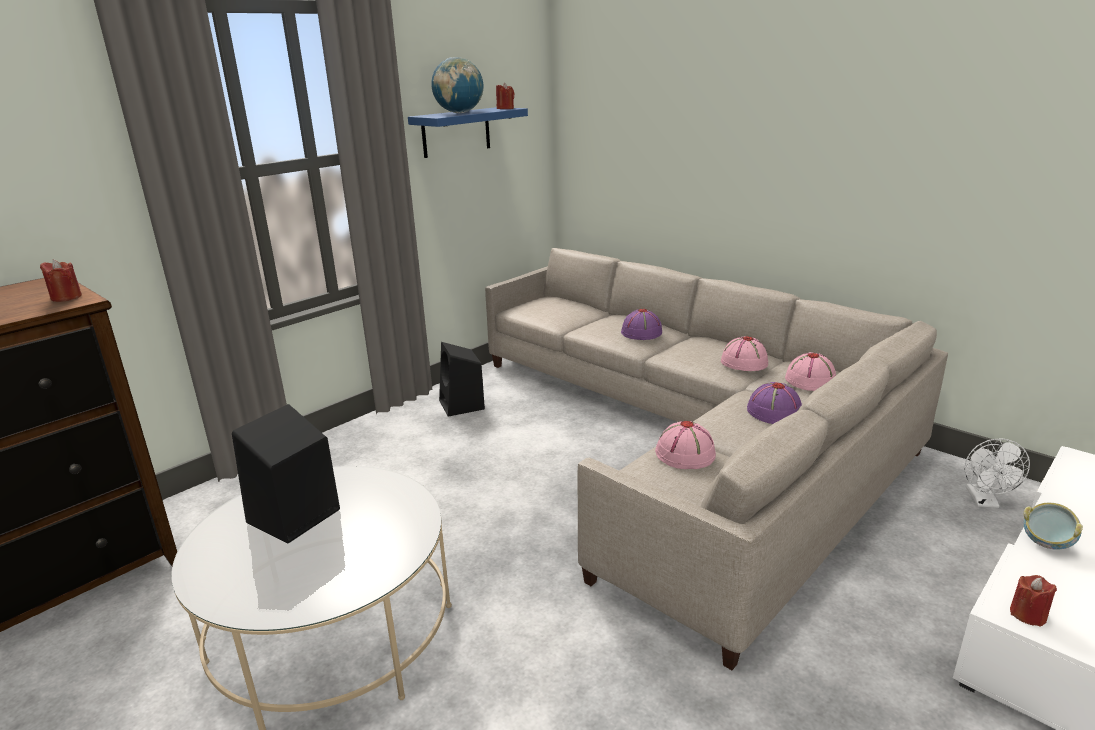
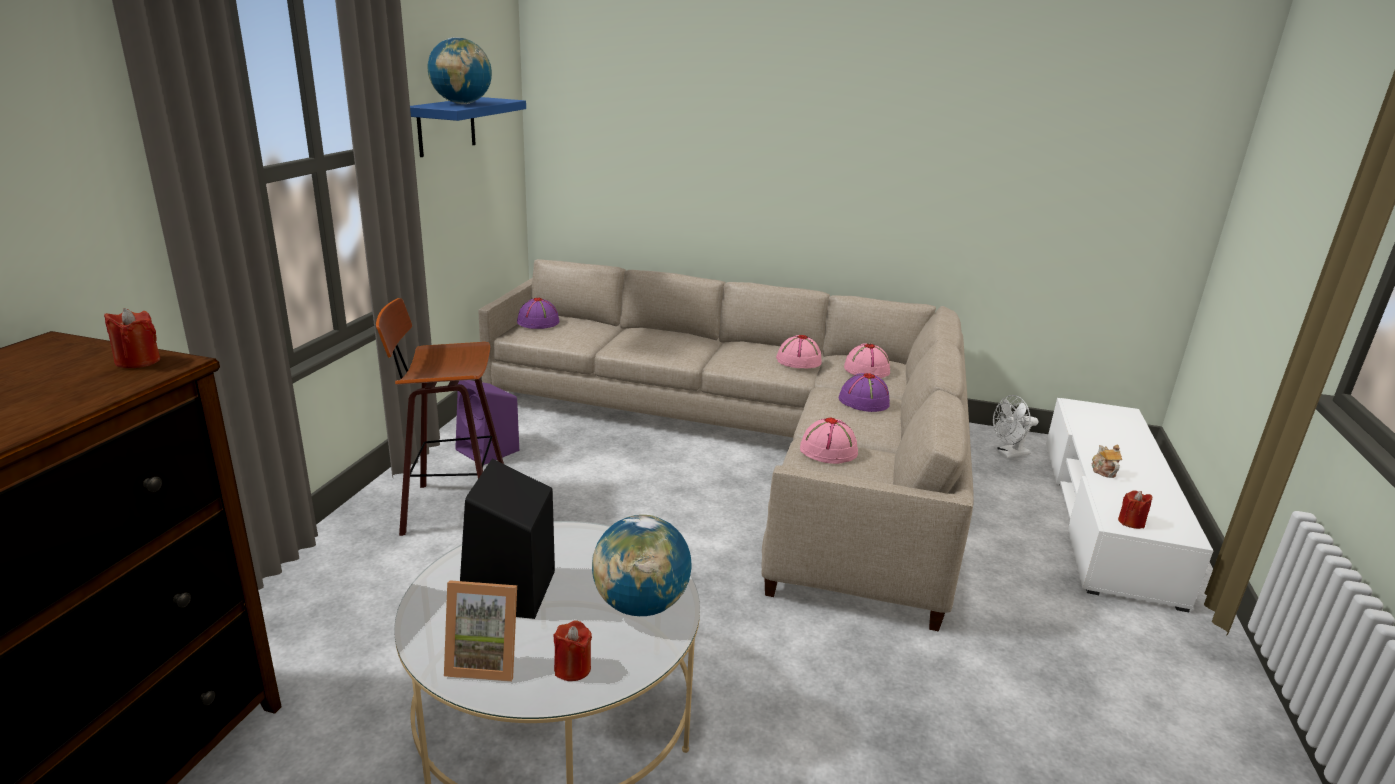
camera: 30 degrees left, 0 degrees up
black speaker [439,342,485,417] -> purple speaker [455,380,520,465]
red candle [496,83,514,109] -> red candle moved to [553,620,592,681]
purple hat [621,309,662,340] -> purple hat moved to [517,298,559,329]
white fan [965,438,1030,508] -> white fan turned 90 degrees clockwise [993,395,1038,458]
bowl [1024,503,1083,550] -> teapot [1092,445,1122,478]
none -> stool [376,298,504,536]
none -> picture frame [444,580,517,682]
none -> globe [592,515,692,616]

